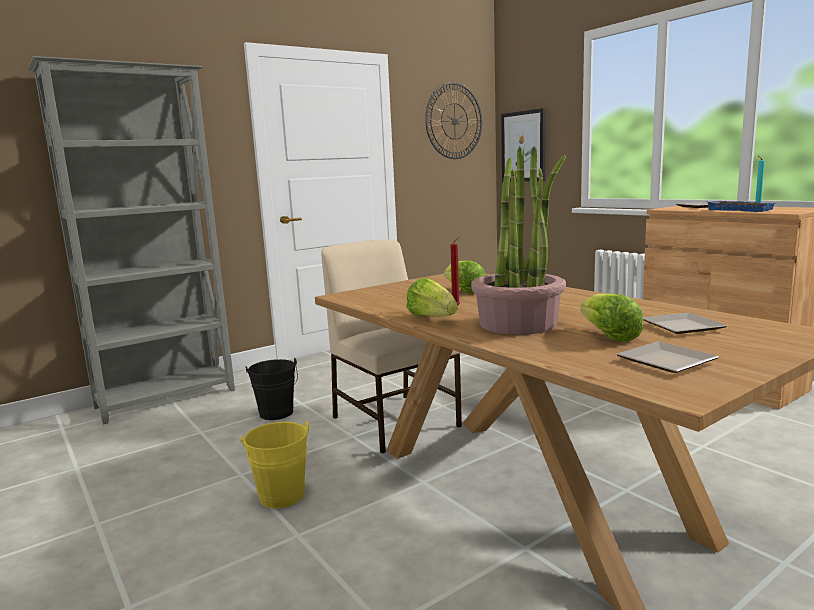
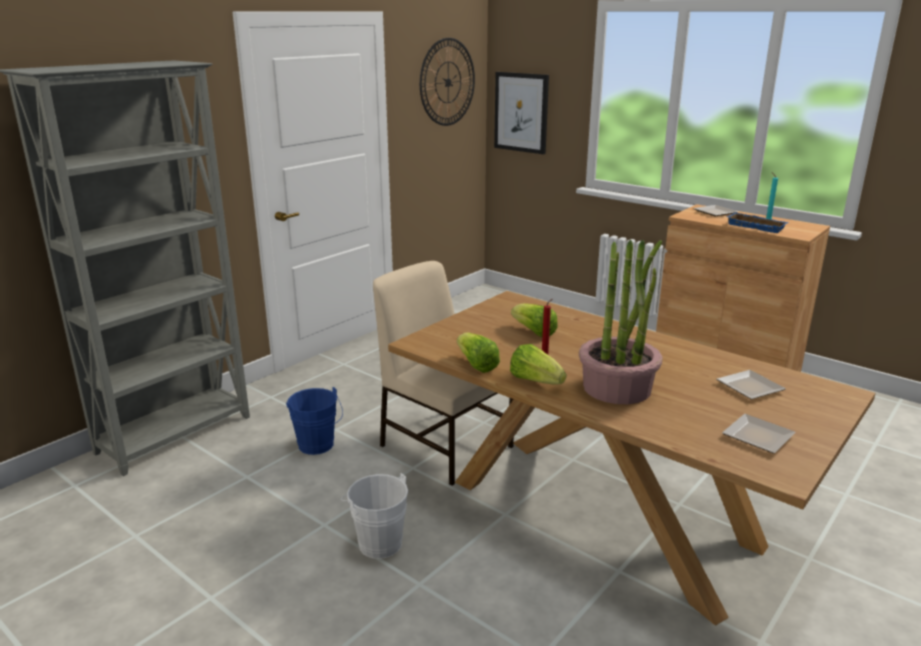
camera: 15 degrees left, 10 degrees up
yellow bucket [240,421,309,508] -> white bucket [341,473,408,559]
black bucket [246,358,298,420] -> blue bucket [286,387,343,455]
lettuce [580,293,643,342] -> lettuce moved to [457,332,500,373]

